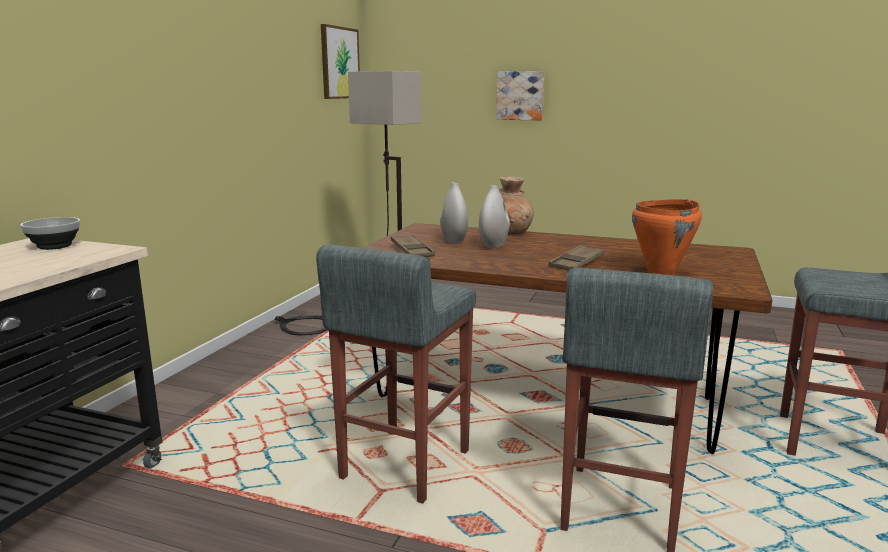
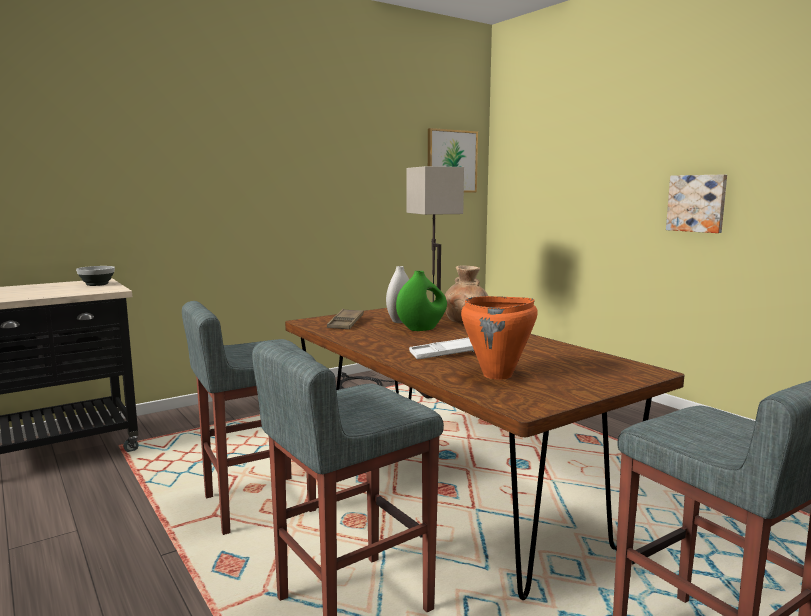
camera: 35 degrees right, 5 degrees down
white vase [479,185,510,248] -> green vase [396,271,447,331]
picture [496,71,544,120] -> picture moved to [666,175,727,233]
brown tray [549,245,605,270] -> white tray [409,338,474,359]

